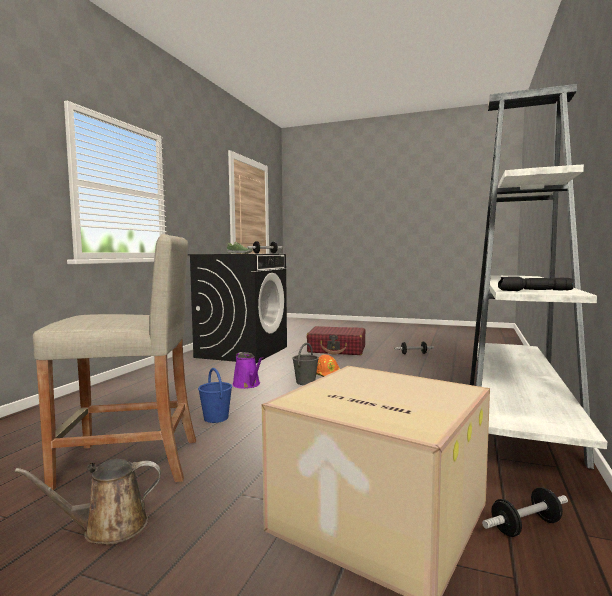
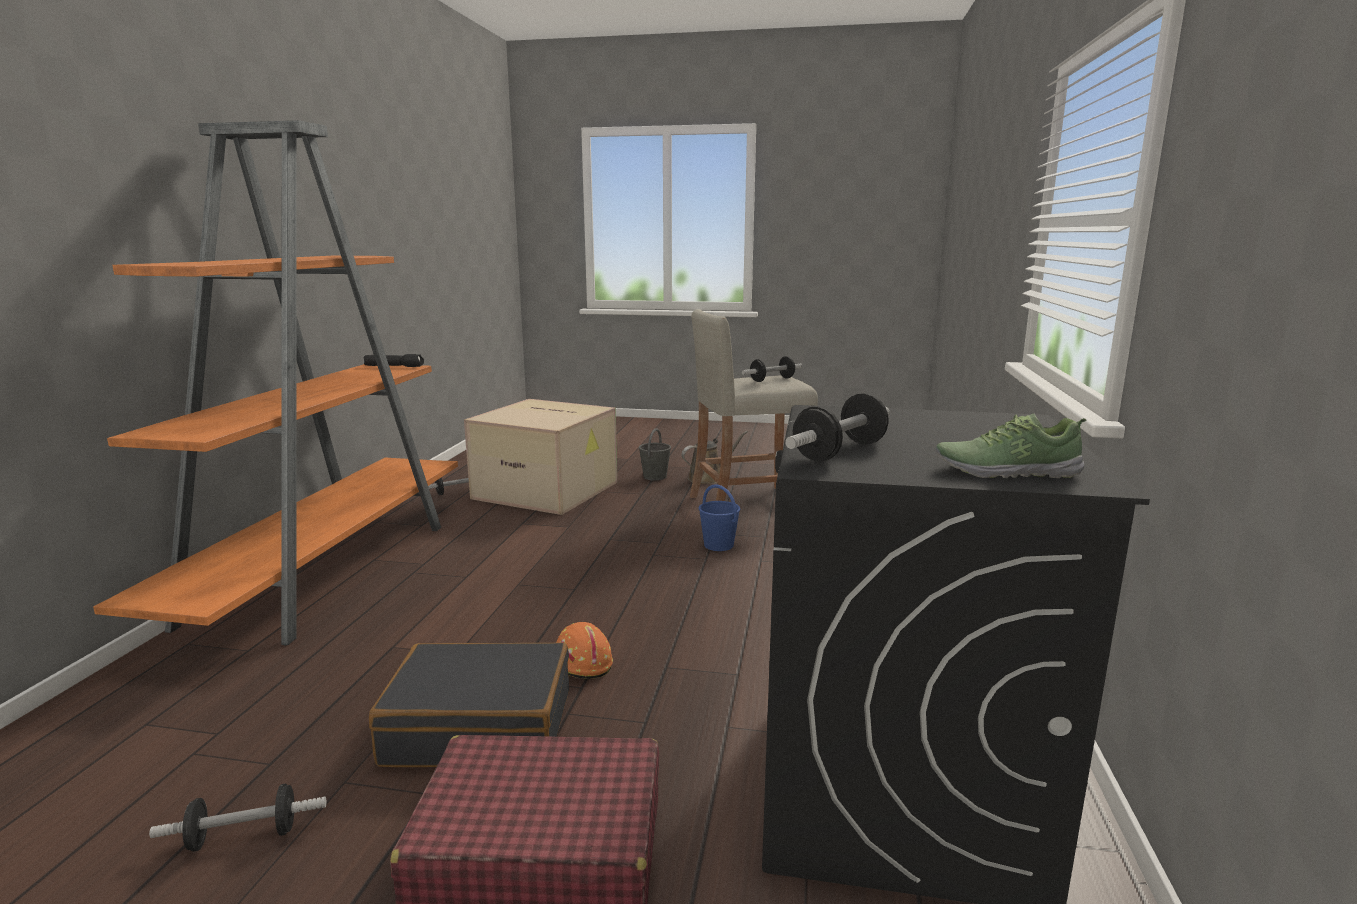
camera: 170 degrees right, 10 degrees up
purple watering can [232,352,263,389] -> none
grey bucket [292,343,319,385] -> grey bucket moved to [639,428,671,481]
white bookcase [470,84,607,469] -> orange bookcase [93,120,458,646]
none -> black suitcase [369,642,569,767]
none -> dumbbell [742,356,802,382]

